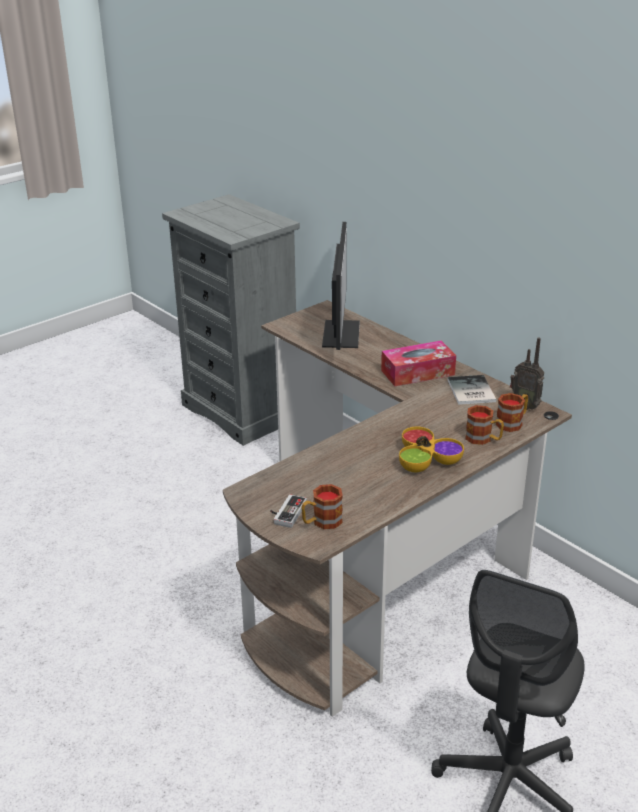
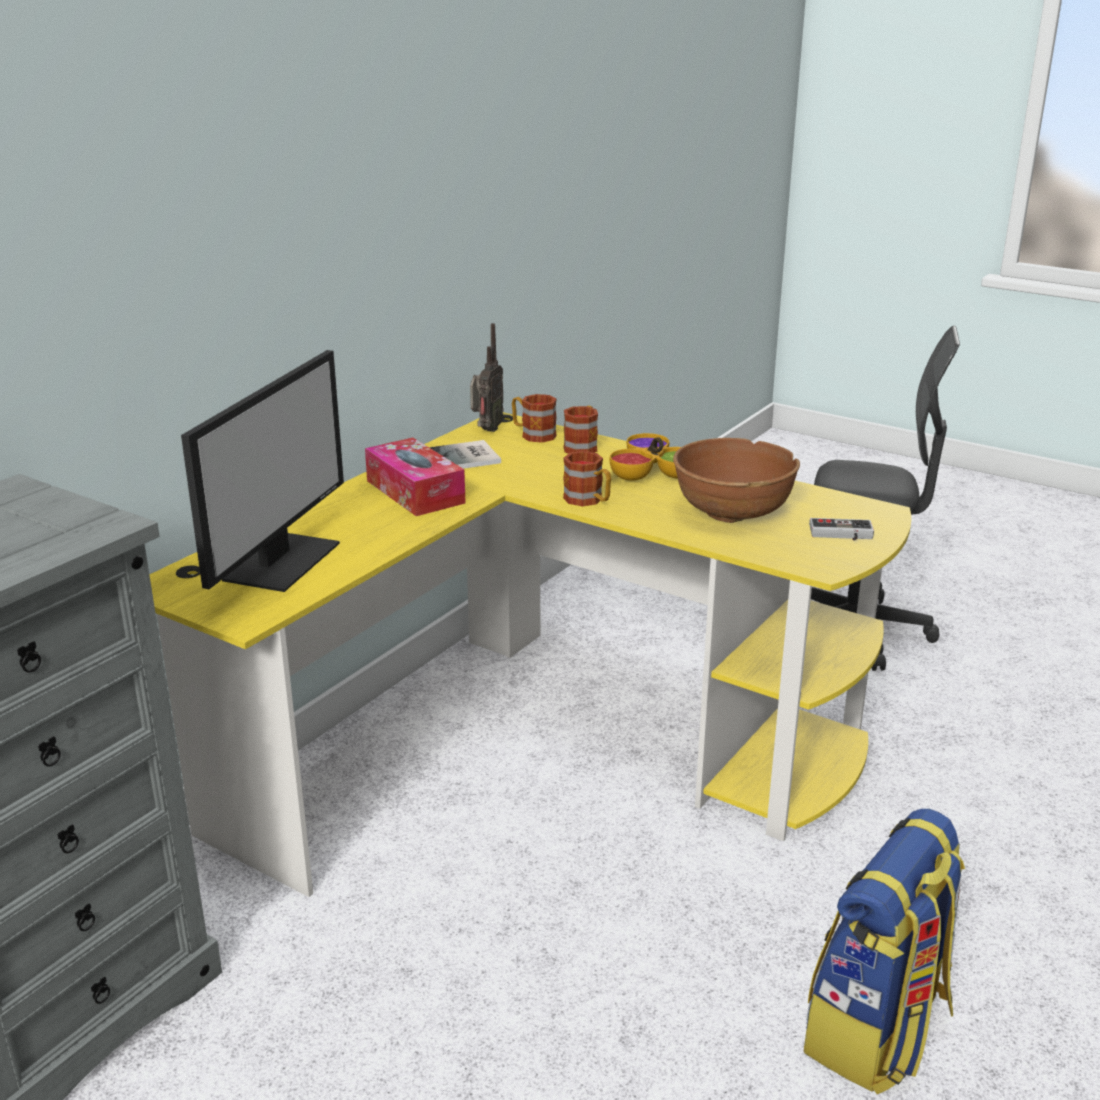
camera: 105 degrees left, 5 degrees down
brown desk [223,300,572,717] -> yellow desk [149,412,911,897]
mug [301,484,343,529] -> mug moved to [563,451,611,506]
monitor [322,222,360,350] -> monitor turned 120 degrees clockwise [181,350,344,592]
none -> brown bowl [673,438,800,523]
none -> backpack [803,809,965,1094]

